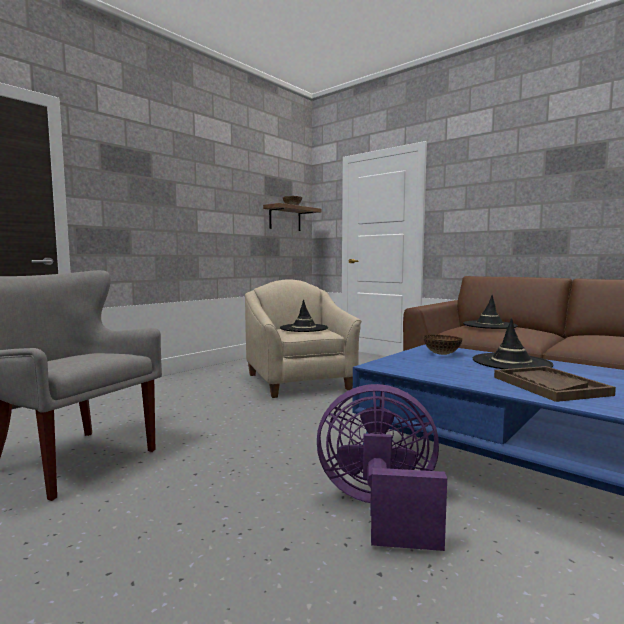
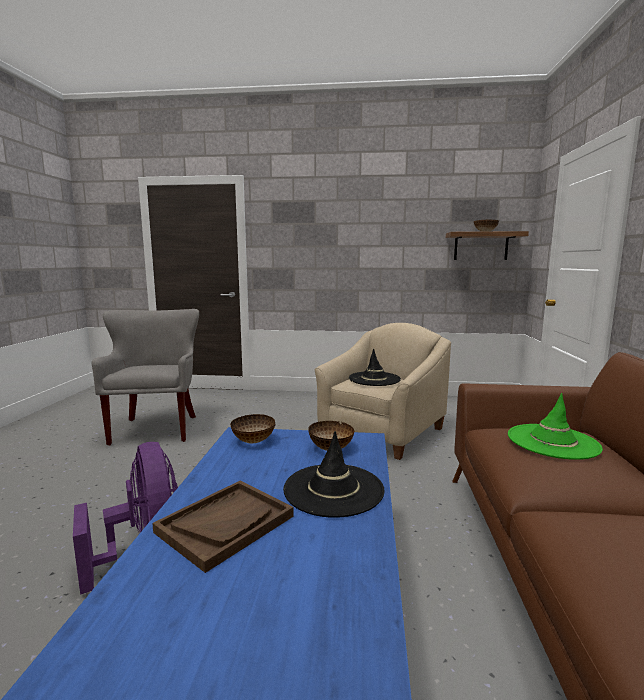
camera: 55 degrees right, 5 degrees up
black hat [463,295,518,329] -> green hat [508,393,603,460]
none -> bowl [230,414,275,443]

